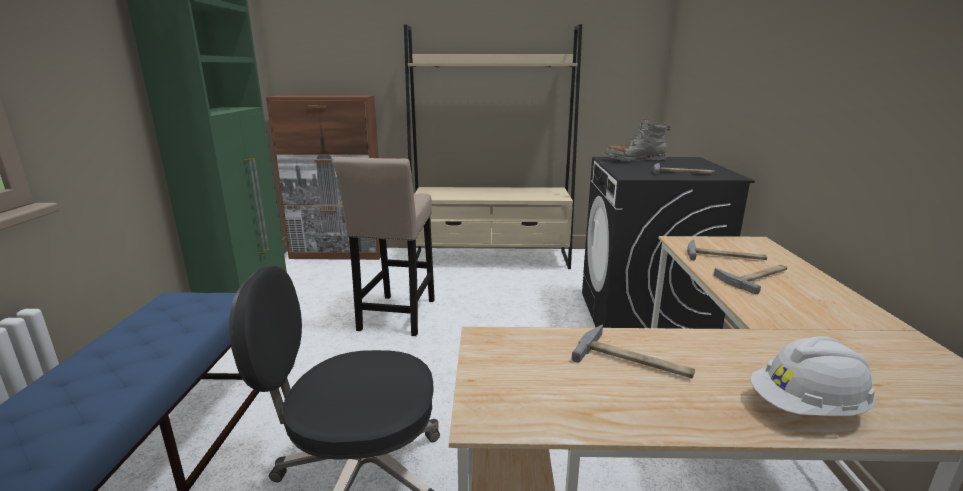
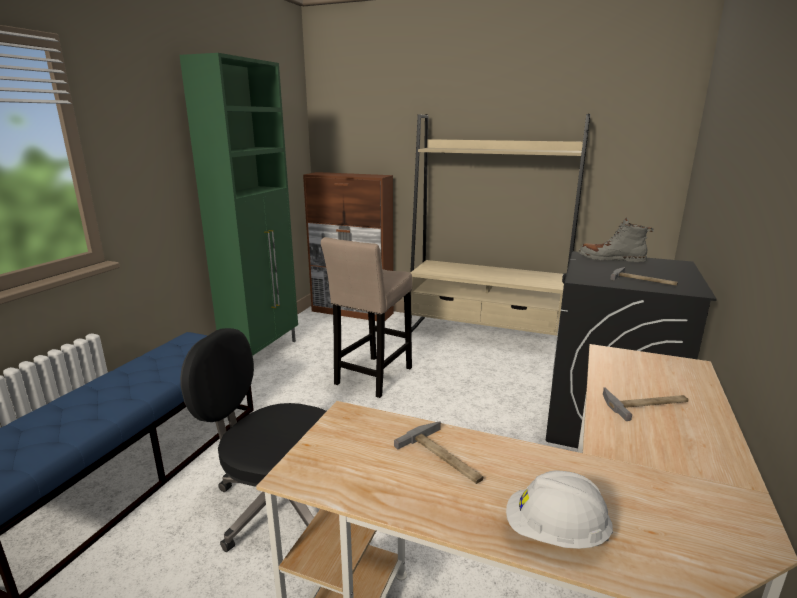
camera: 20 degrees right, 0 degrees up
hammer [687,240,767,260] -> none

